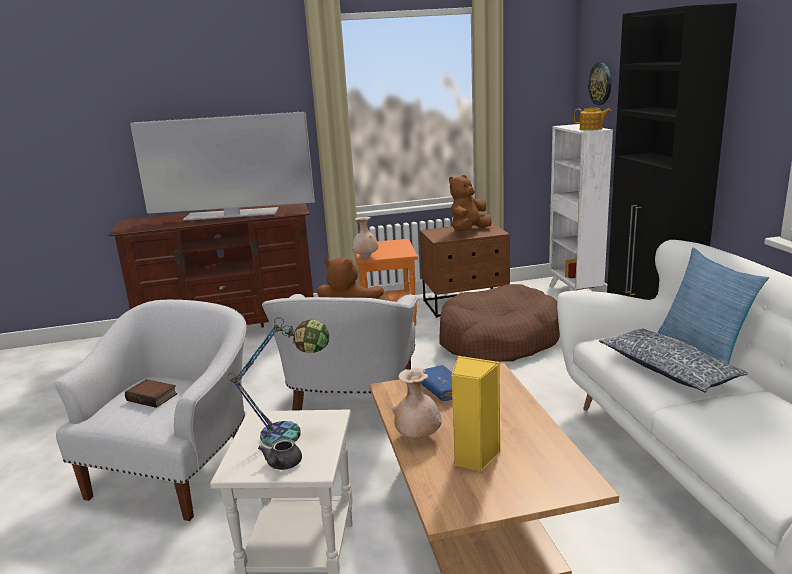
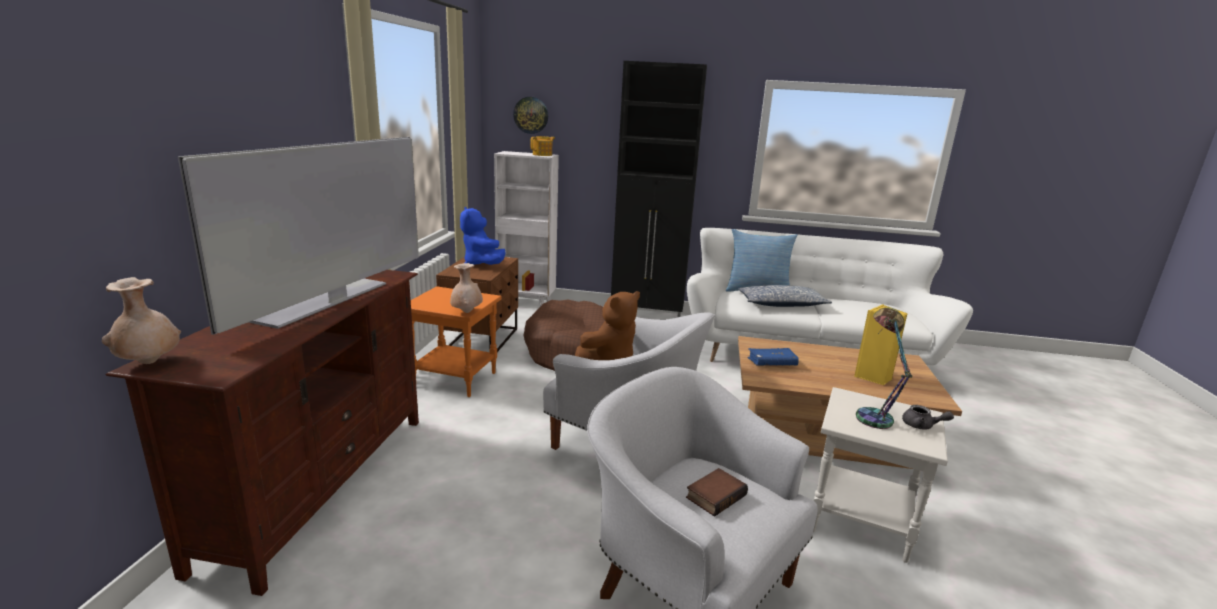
camera: 70 degrees left, 0 degrees up
beige vase [392,368,442,439] -> beige vase moved to [102,277,181,364]
brown plush toy [449,175,492,231] -> blue plush toy [460,207,506,265]

